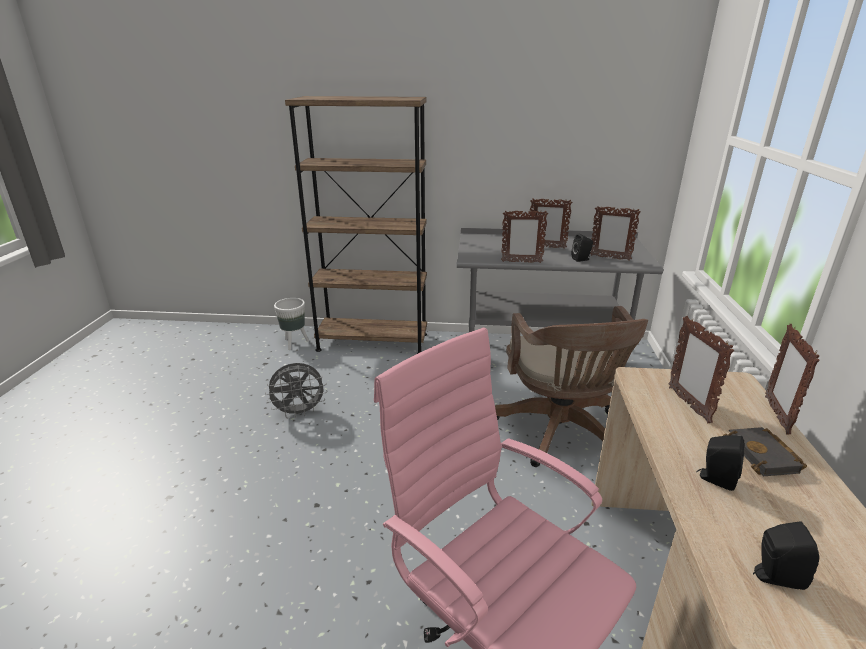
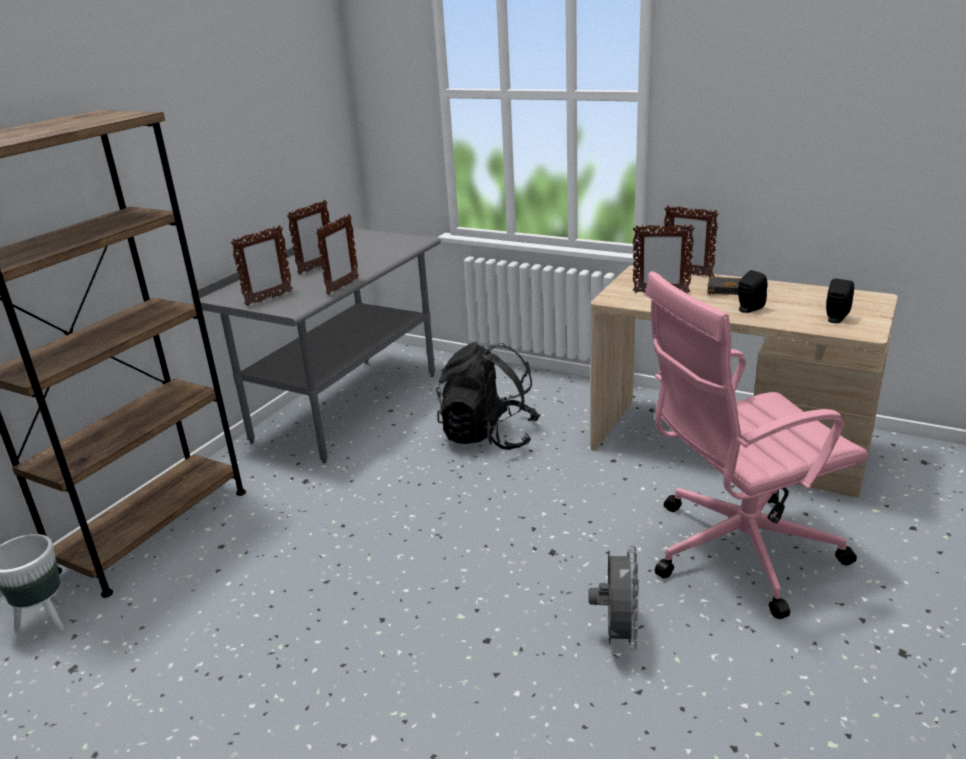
camera: 65 degrees left, 0 degrees up
grey fan [265,363,328,418] -> grey fan moved to [589,545,639,650]
brown office chair [495,306,648,467] -> black backpack [436,342,540,450]
black speaker [572,234,593,262] -> none
picture frame [590,206,641,260] -> picture frame moved to [231,225,293,306]

